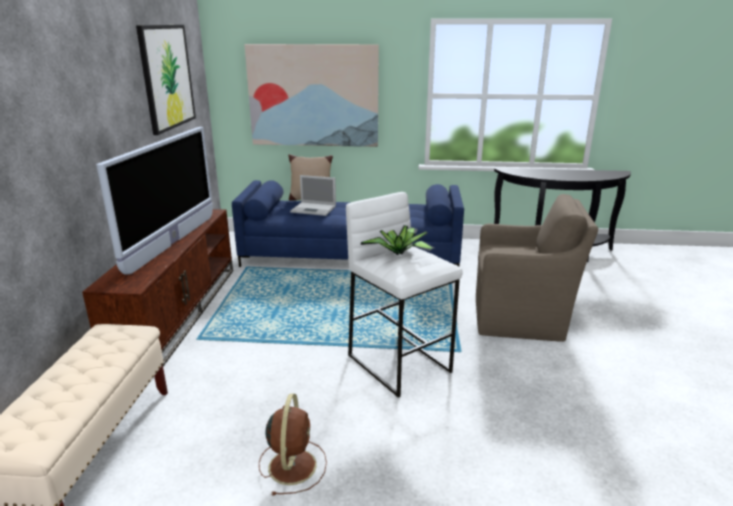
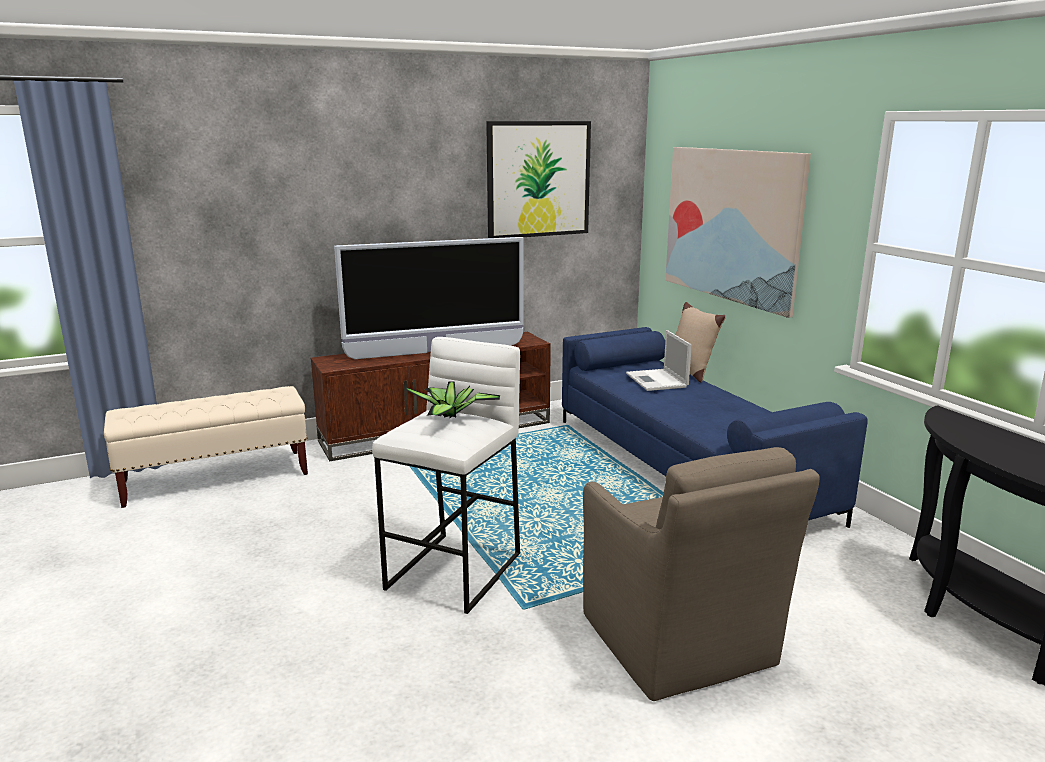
camera: 60 degrees right, 5 degrees down
brown fan [259,394,327,495] -> none

